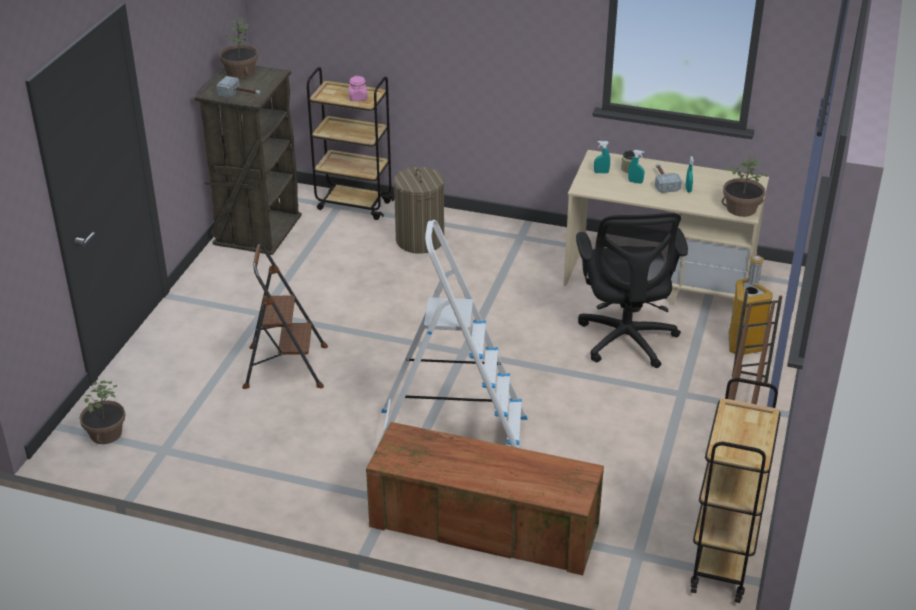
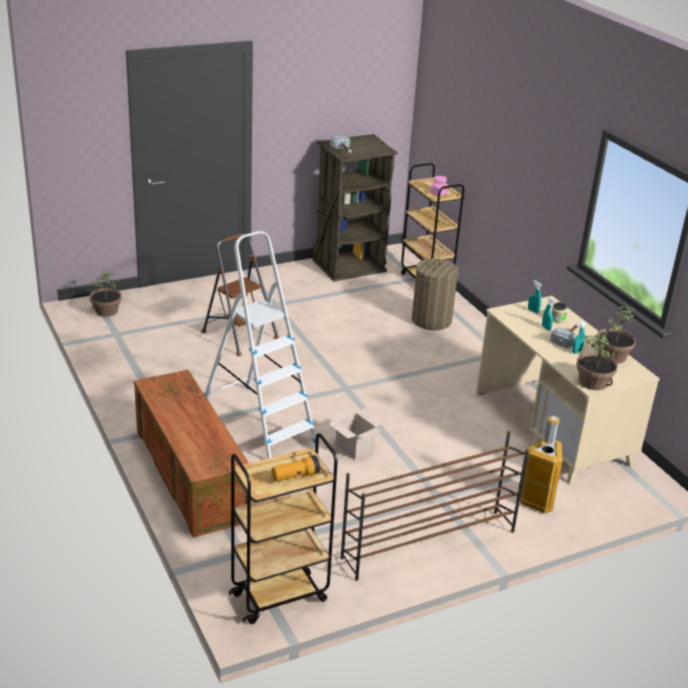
camera: 45 degrees right, 5 degrees down
potted plant [219,18,258,79] -> potted plant moved to [596,306,636,364]
black office chair [576,213,688,368] -> none
none -> flashlight [272,455,320,481]
none -> cardboard box [328,408,385,459]

